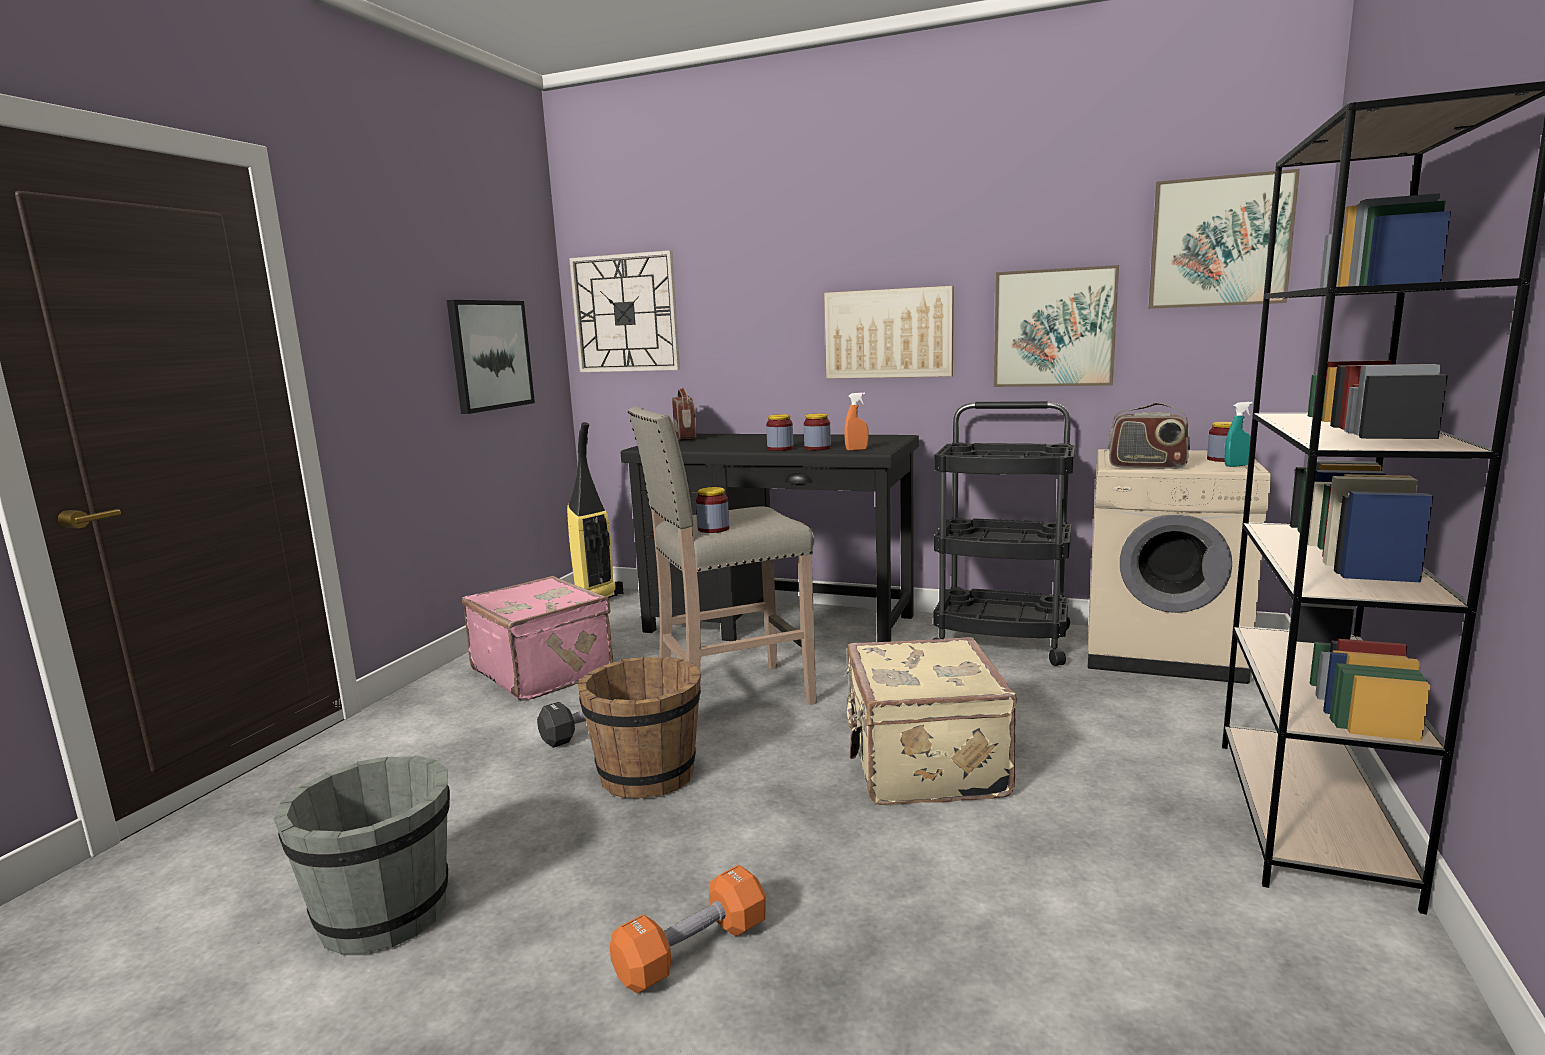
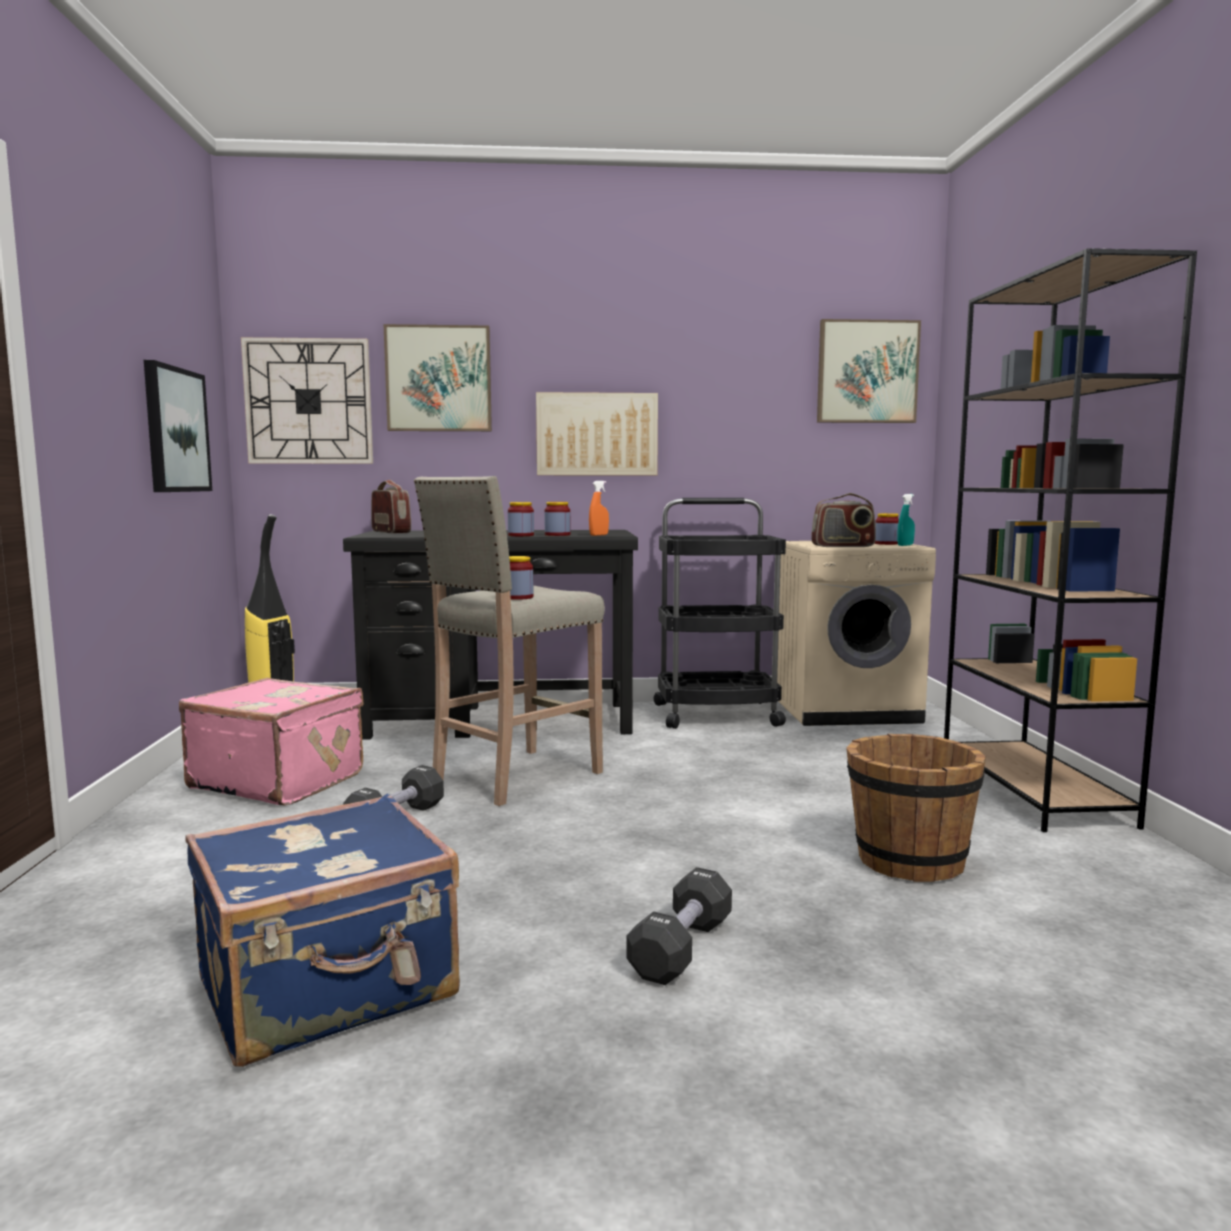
camera: 25 degrees left, 5 degrees down
grey bucket [274,755,450,954] -> blue suitcase [185,794,460,1067]
brown bucket [578,656,701,798] -> brown bucket moved to [846,734,986,882]
orange dumbbell [610,865,766,994] -> black dumbbell [627,867,732,985]
beige suitcase [844,637,1017,805] -> none
picture [994,265,1119,387] -> picture moved to [384,324,492,431]

